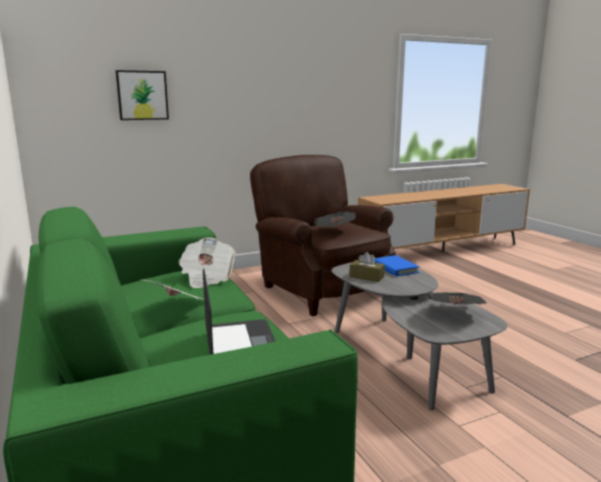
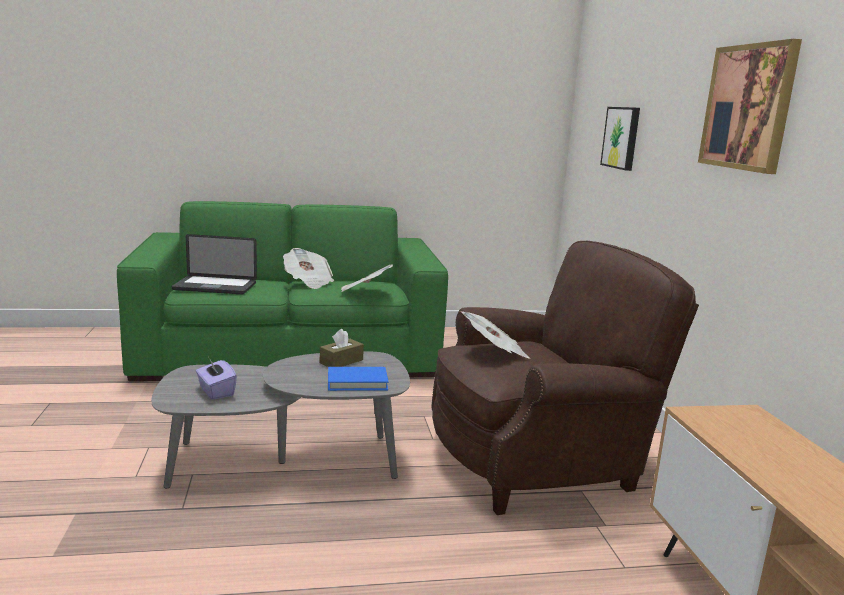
camera: 105 degrees right, 0 degrees up
newspaper [424,292,487,305] -> purple tissue box [196,358,237,400]
none -> picture [698,39,802,174]

